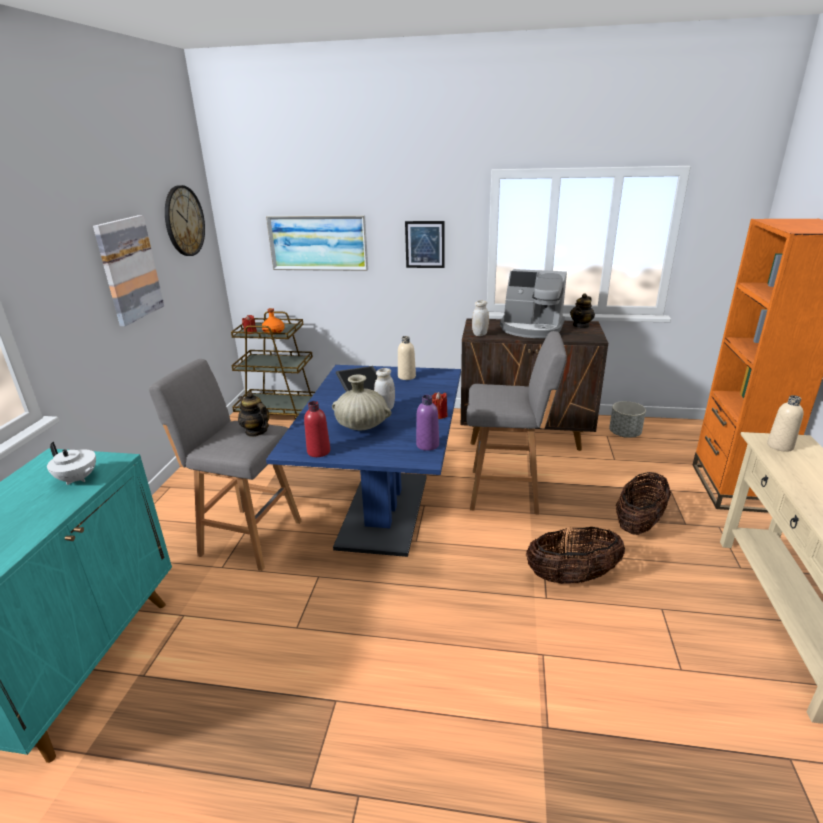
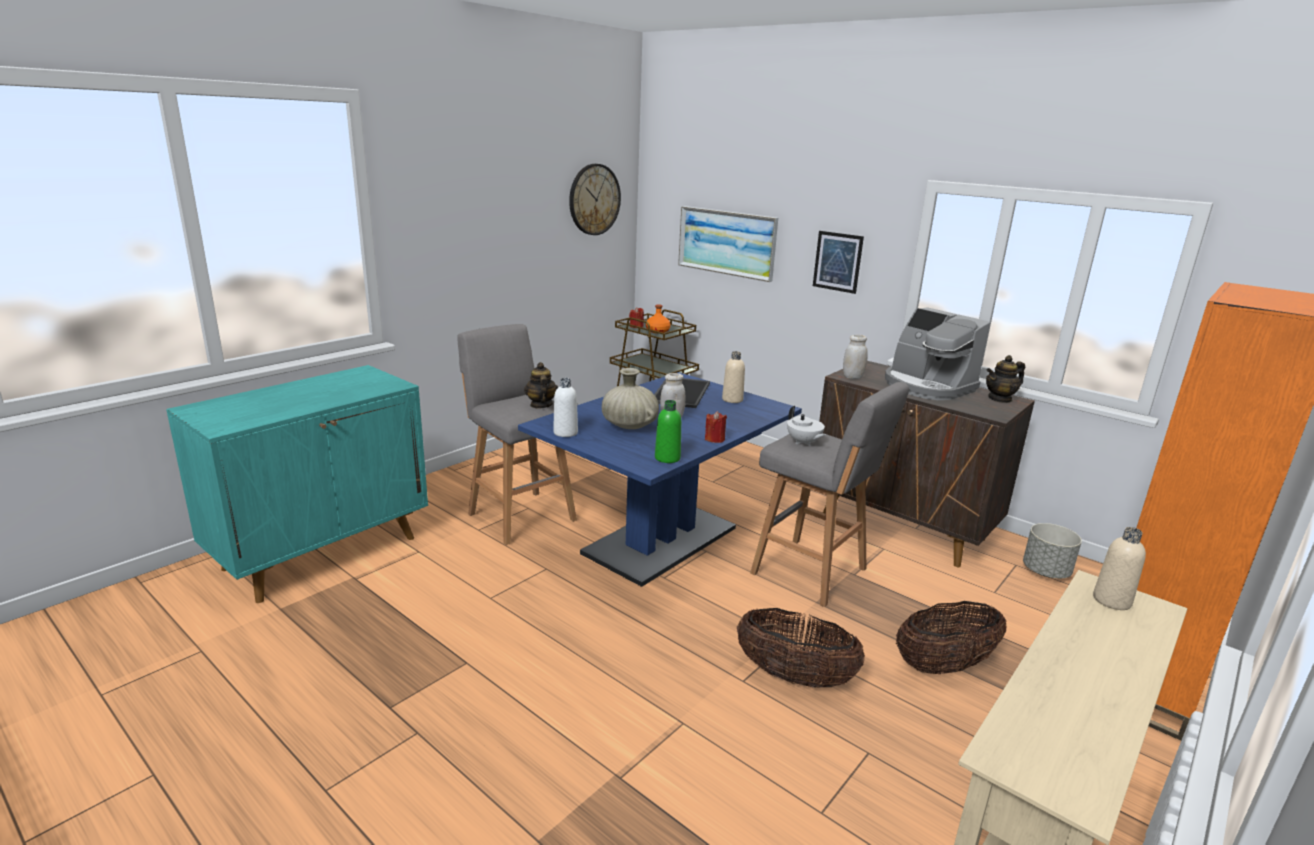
camera: 30 degrees right, 5 degrees down
white teapot [47,442,96,485] -> white teapot moved to [787,406,826,446]
picture [93,215,164,326] -> none
red bottle [304,401,330,457] -> white bottle [553,378,578,437]
purple bottle [416,395,439,451] -> green bottle [655,400,681,463]

